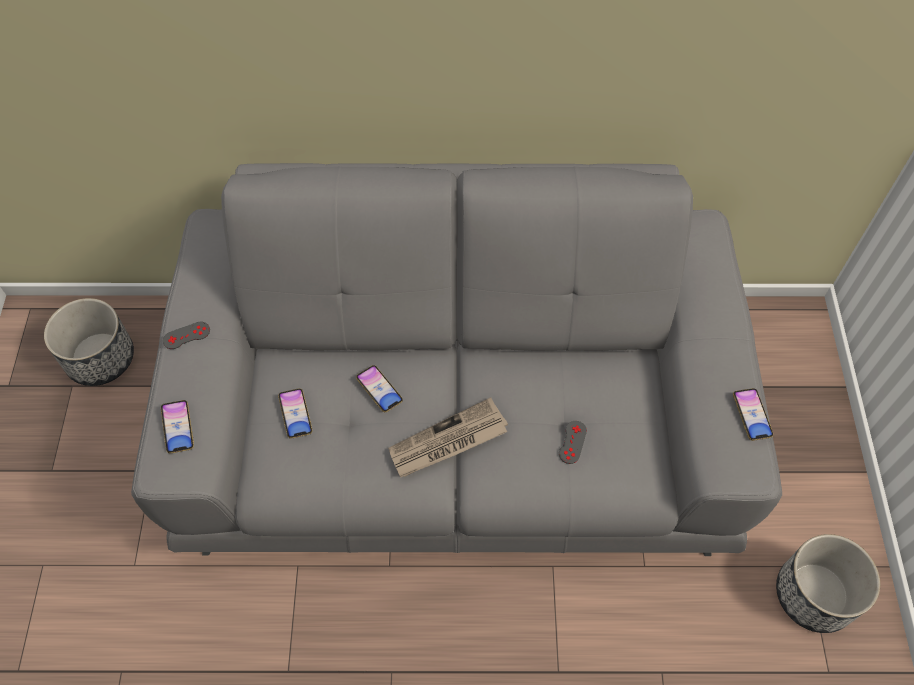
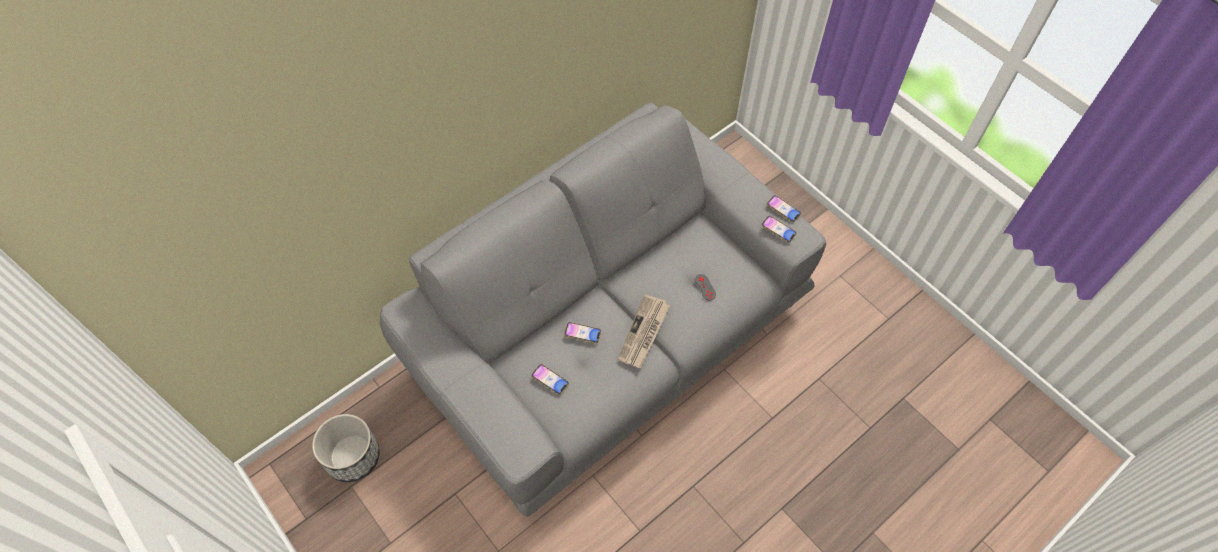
camera: 40 degrees left, 0 degrees up
phone [161,400,194,454] -> phone moved to [762,216,797,243]
grey game controller [163,322,210,349] -> none
planter [776,534,880,633] -> none

